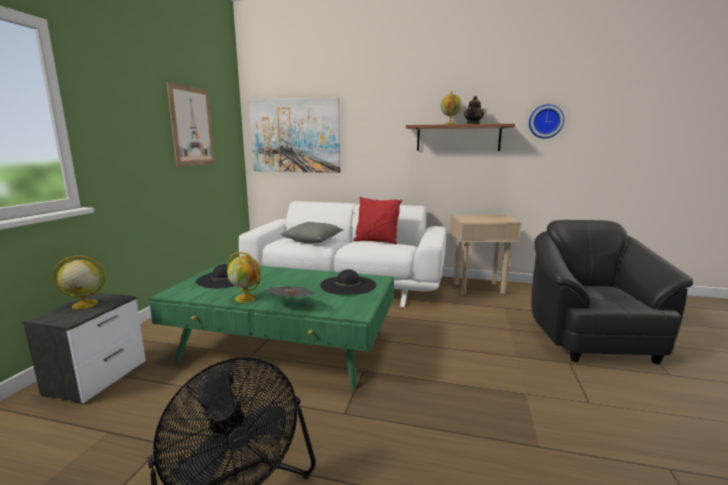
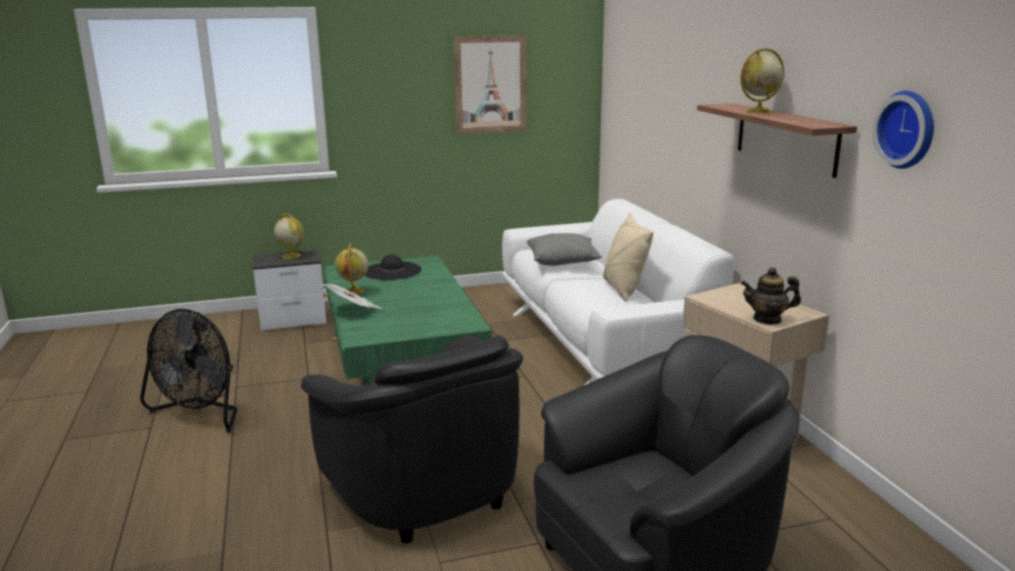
camera: 60 degrees right, 5 degrees up
picture [249,97,340,173] -> none
black hat [320,269,376,295] -> none
red pillow [353,197,402,244] -> beige pillow [603,213,654,301]
teapot [464,96,484,124] -> teapot moved to [741,267,801,325]
none -> black armchair [301,335,523,544]

